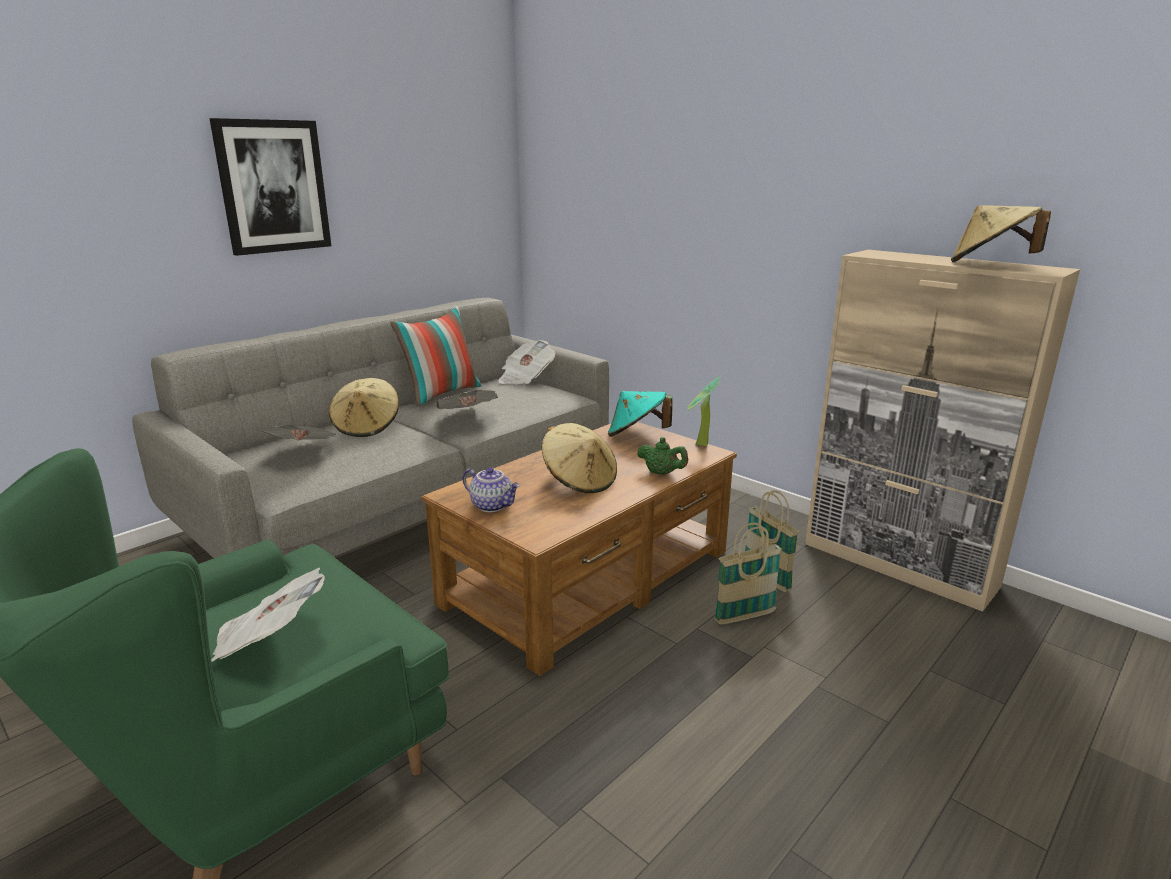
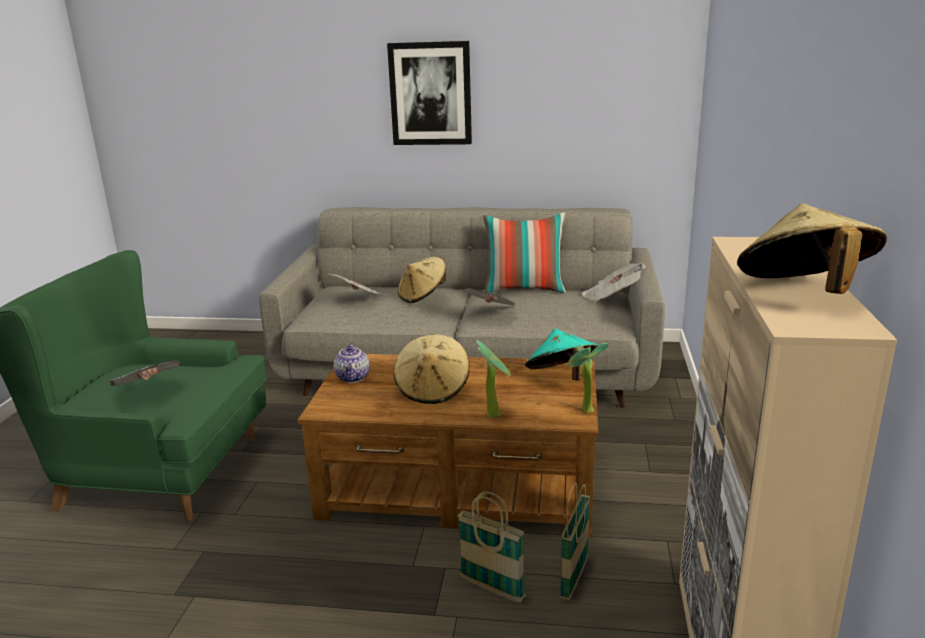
camera: 55 degrees right, 0 degrees up
green teapot [637,437,688,475] -> potted plant [476,341,511,418]

